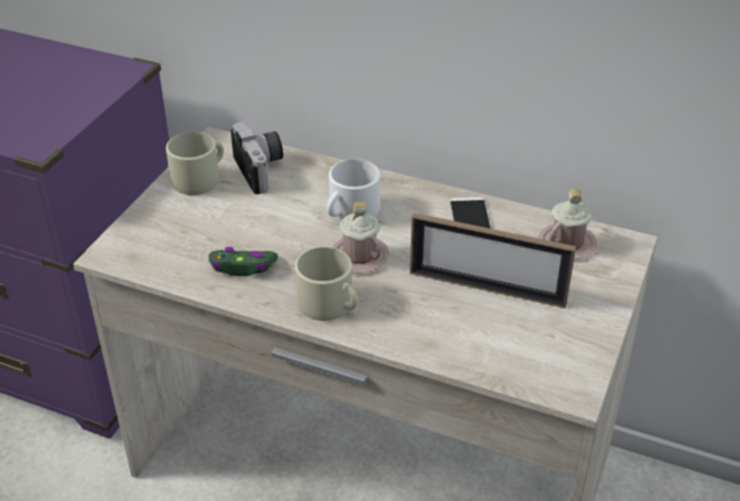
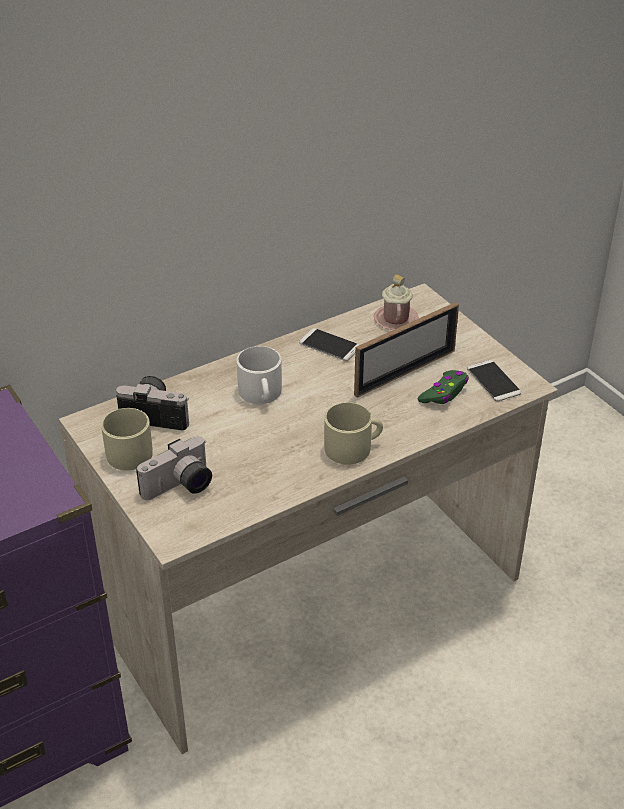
camera: 55 degrees left, 0 degrees up
green game controller [209,247,278,276] -> green game controller moved to [418,370,469,404]
pink mug [333,202,389,273] -> none
none -> camera [136,436,212,500]
none -> phone [467,360,521,401]

